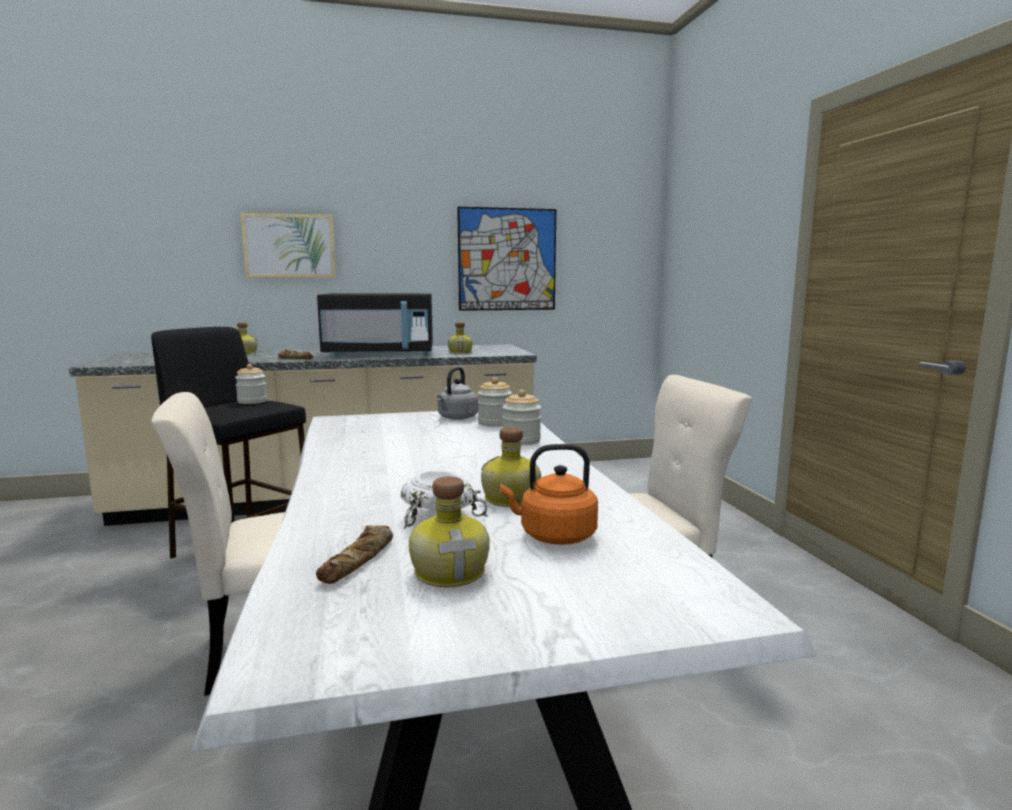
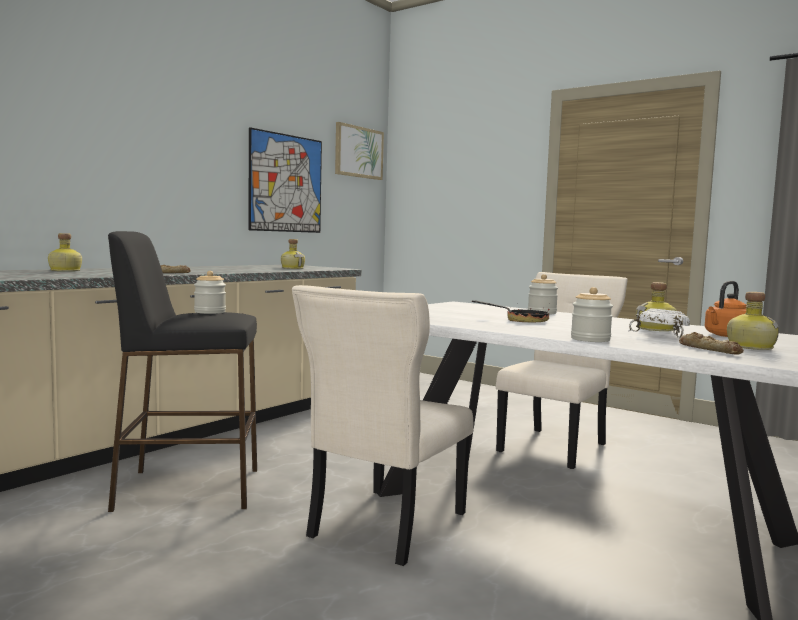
camera: 40 degrees left, 5 degrees down
picture [240,213,336,278] -> picture moved to [335,122,384,180]
black microwave [317,293,433,357] -> none
grey kettle [437,367,478,420] -> none
jar [478,377,512,427] -> jar moved to [571,287,613,342]
none -> frying pan [472,300,550,323]

